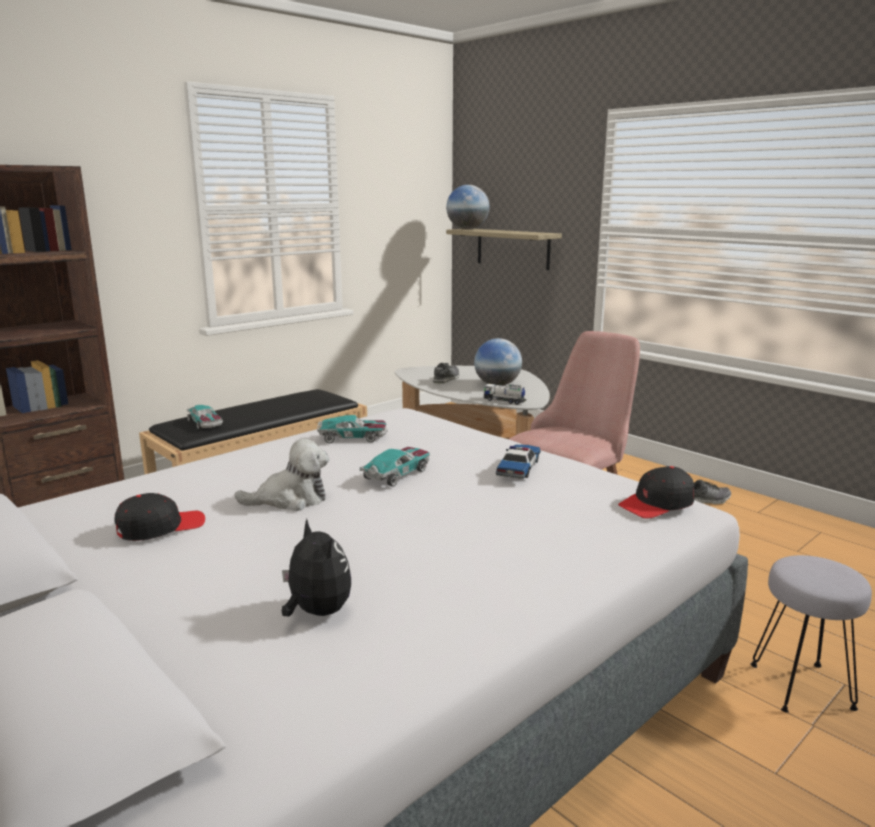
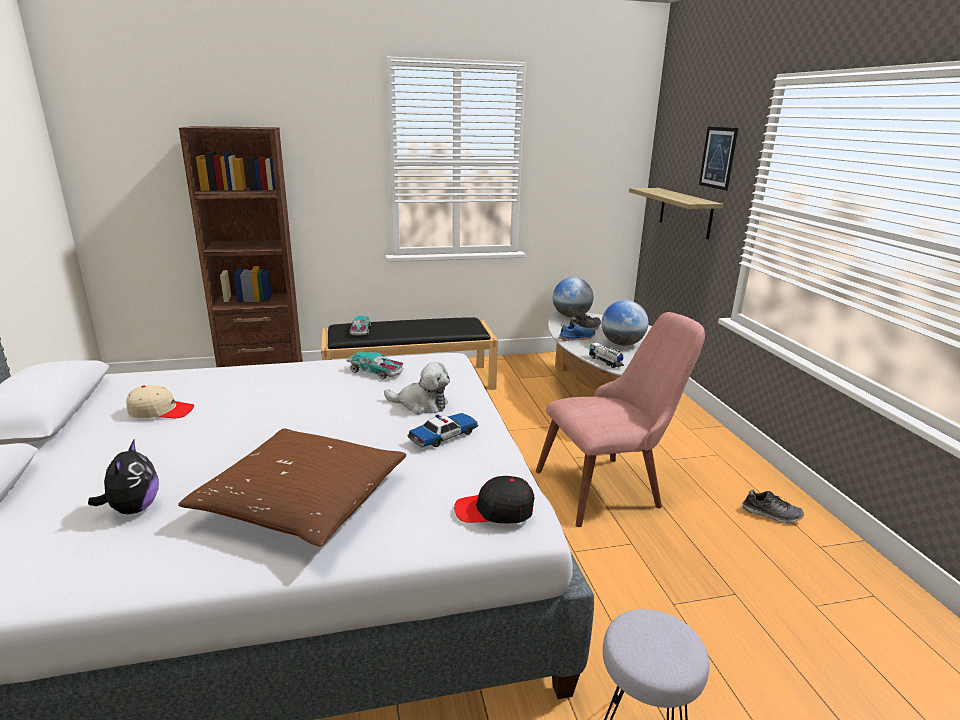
camera: 30 degrees right, 5 degrees up
black cap [114,493,205,541] -> beige cap [126,385,194,418]
plush toy [235,439,329,511] -> plush toy moved to [384,362,450,415]
toy car [360,447,430,487] -> none
globe [446,185,490,229] -> globe moved to [553,277,593,318]
none -> brown pillow [178,429,406,546]
none -> blue shoe [559,322,595,341]
none -> picture [699,127,738,191]

